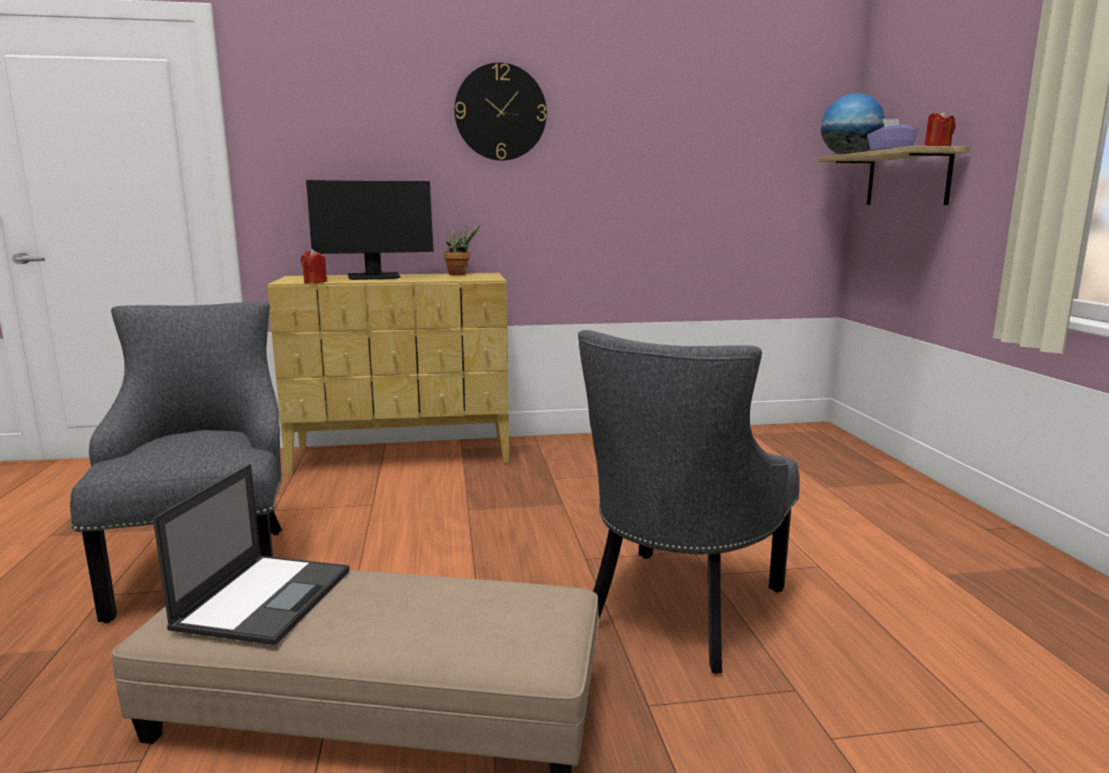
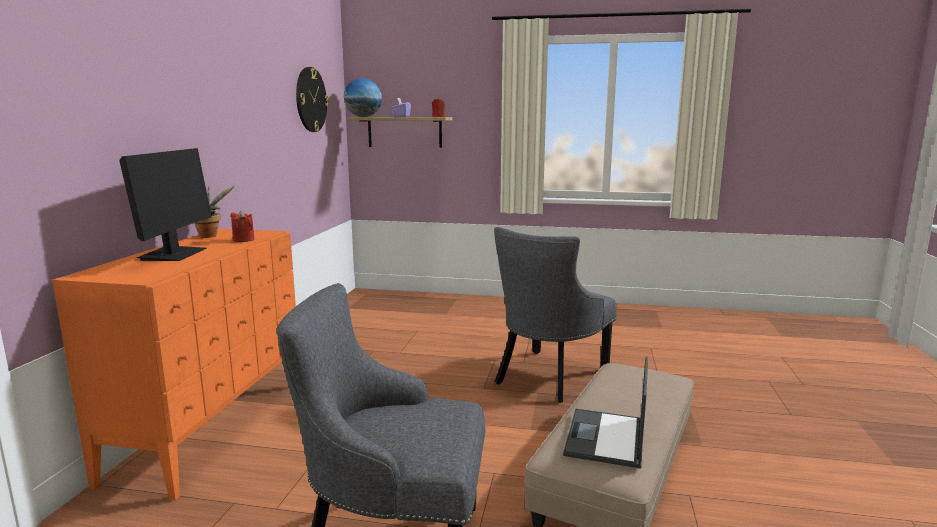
camera: 70 degrees left, 0 degrees up
laptop [153,464,350,645] -> laptop turned 105 degrees counterclockwise [563,357,648,469]
beige dresser [267,273,509,475] -> orange dresser [52,228,296,501]
red candle [301,249,327,283] -> red candle moved to [231,210,254,242]
wall clock [454,63,547,161] -> wall clock moved to [296,67,329,132]
grey armchair [578,330,800,674] -> grey armchair turned 75 degrees clockwise [494,227,617,403]

